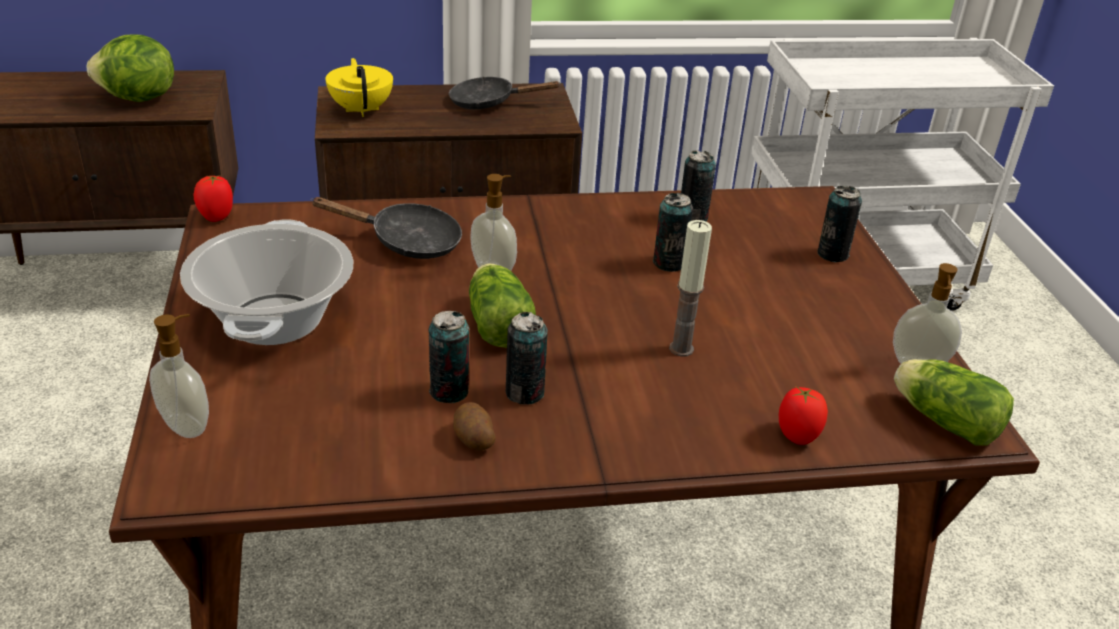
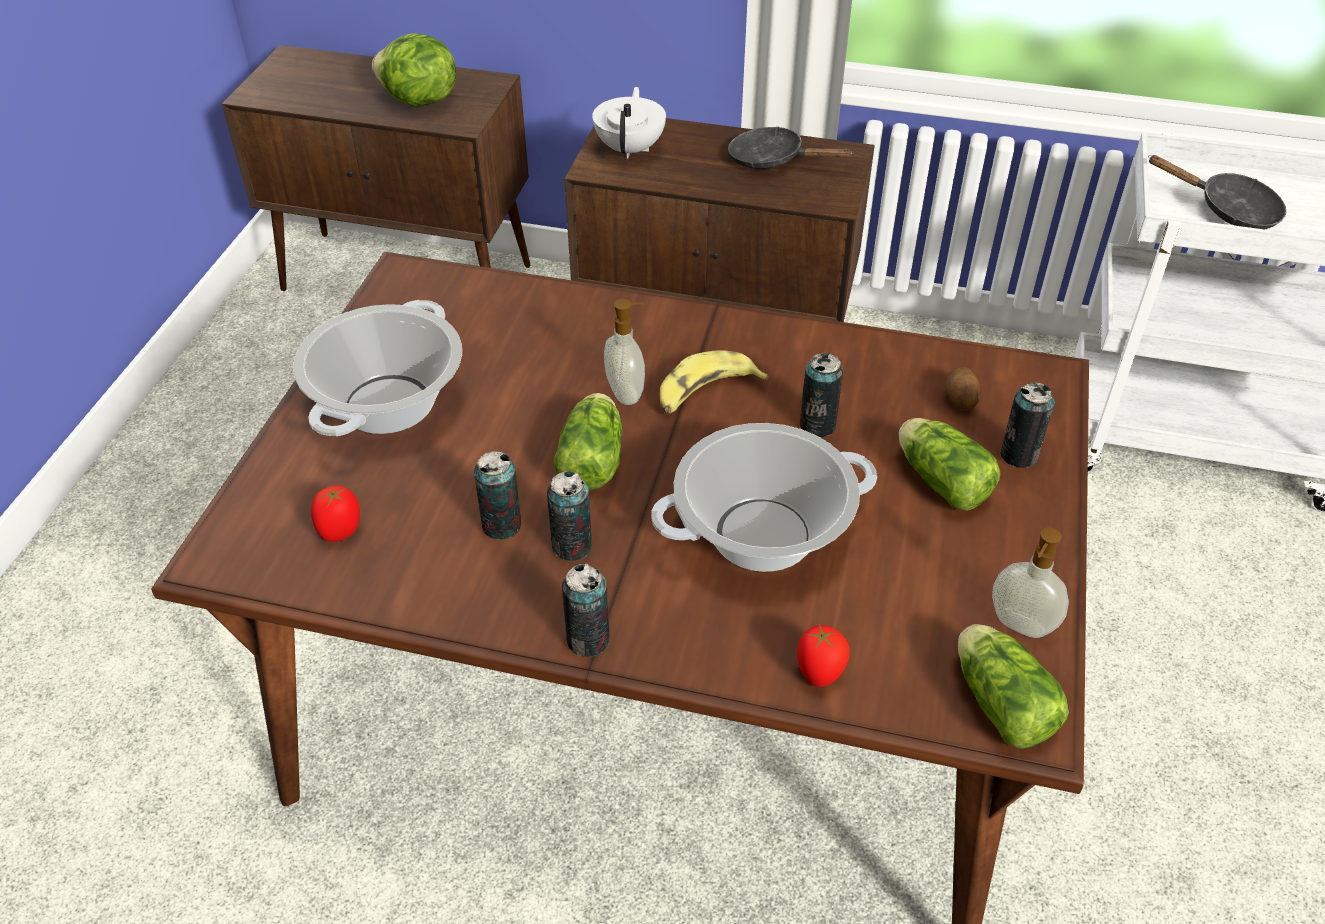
camera: 25 degrees right, 10 degrees up
soap dispenser [149,314,209,438] -> none
tomato [194,175,233,222] -> tomato moved to [311,485,360,542]
black frying pan [311,197,462,259] -> black frying pan moved to [1148,155,1286,229]
yellow teapot [325,58,393,117] -> white teapot [592,87,666,159]
potato [453,402,496,451] -> potato moved to [945,366,980,410]
candle [669,220,712,357] -> cooking pot [651,423,877,572]
can [681,150,716,221] -> can moved to [562,564,610,657]
none -> banana [660,350,769,414]
none -> lettuce [899,418,1001,511]

